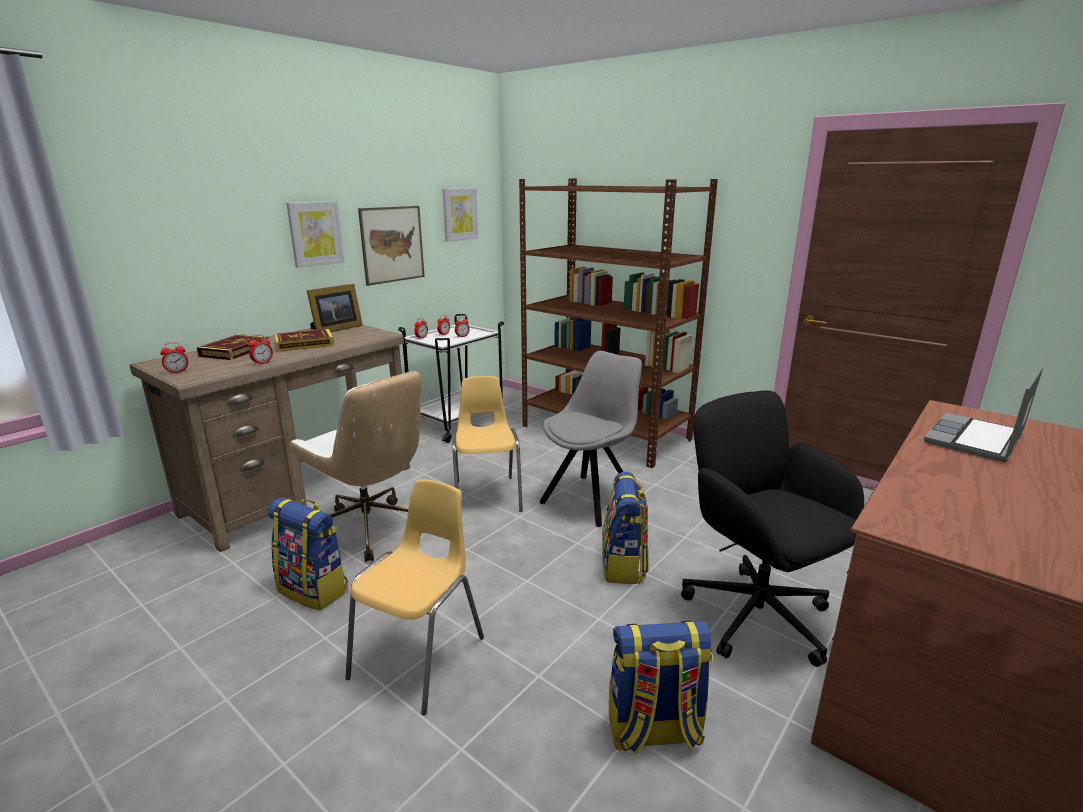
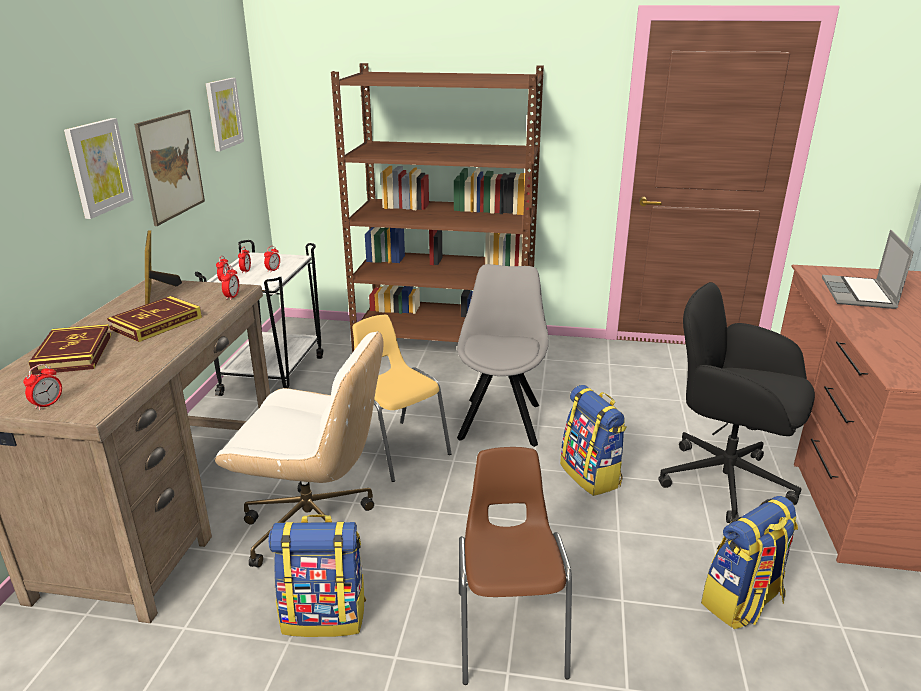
camera: 30 degrees left, 5 degrees up
alarm clock [249,335,273,365] -> alarm clock moved to [221,266,239,300]
picture frame [307,284,363,332] -> picture frame turned 150 degrees clockwise [145,230,182,305]
yellow chair [345,479,484,715] -> brown chair [459,447,572,685]

